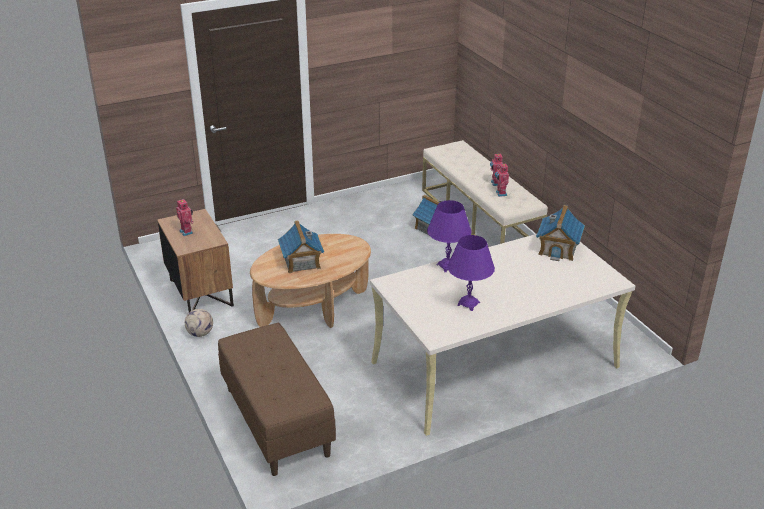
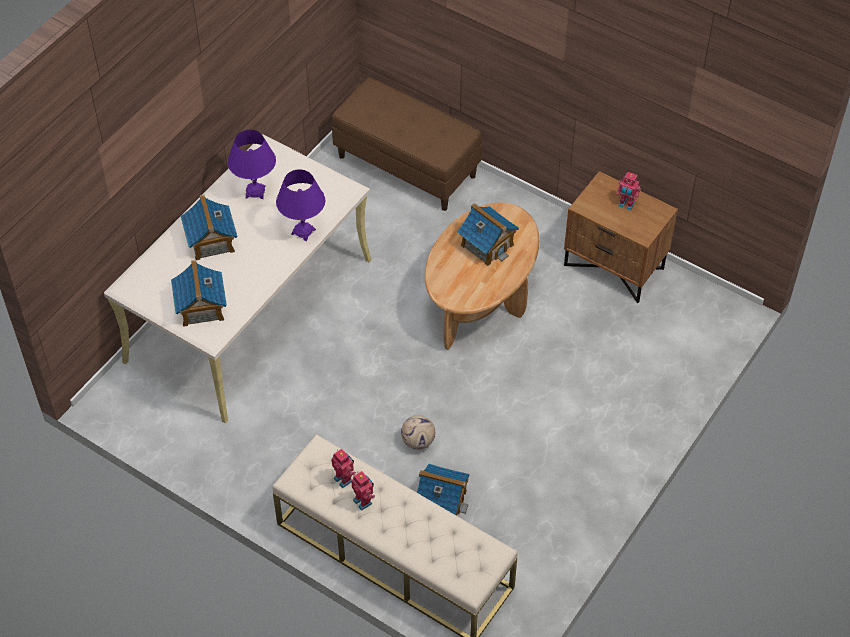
camera: 150 degrees right, 20 degrees up
football [185,309,213,337] -> football moved to [401,415,435,450]
none -> toy house [181,195,237,260]

